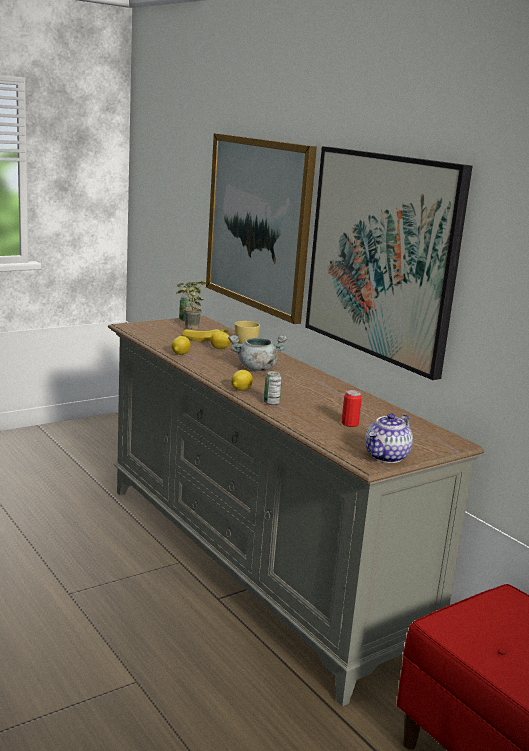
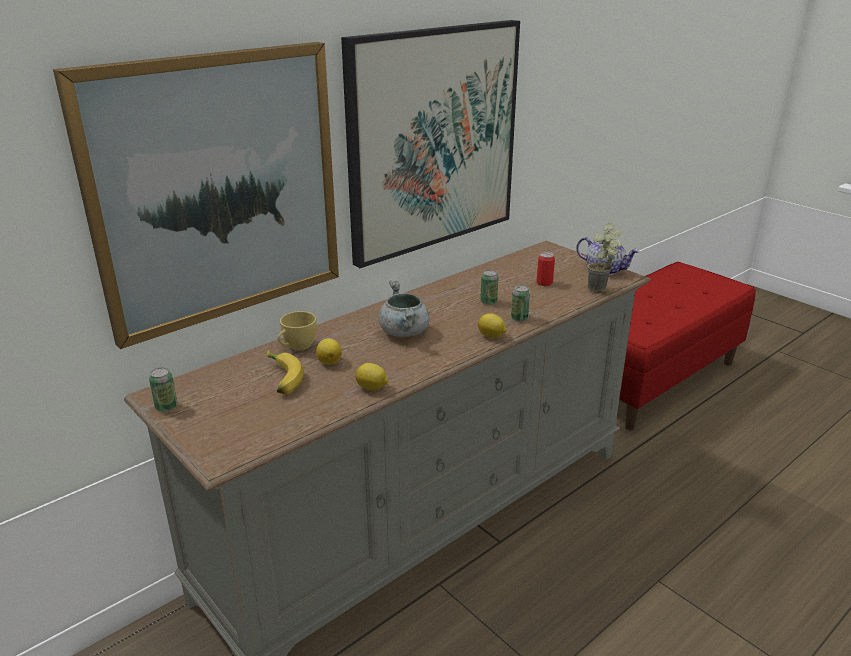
camera: 95 degrees left, 10 degrees up
potted plant [176,280,207,330] -> potted plant moved to [587,223,622,292]
none -> can [480,270,499,305]

